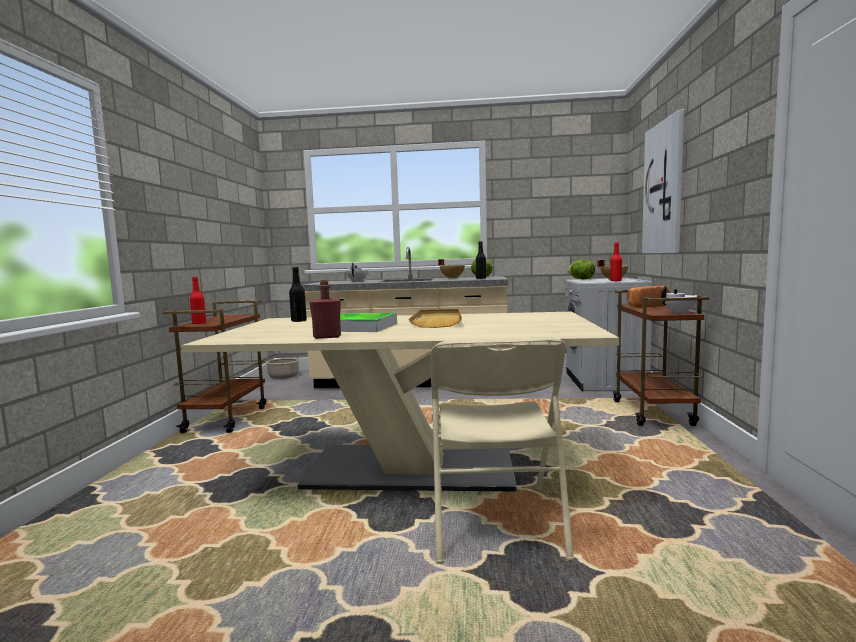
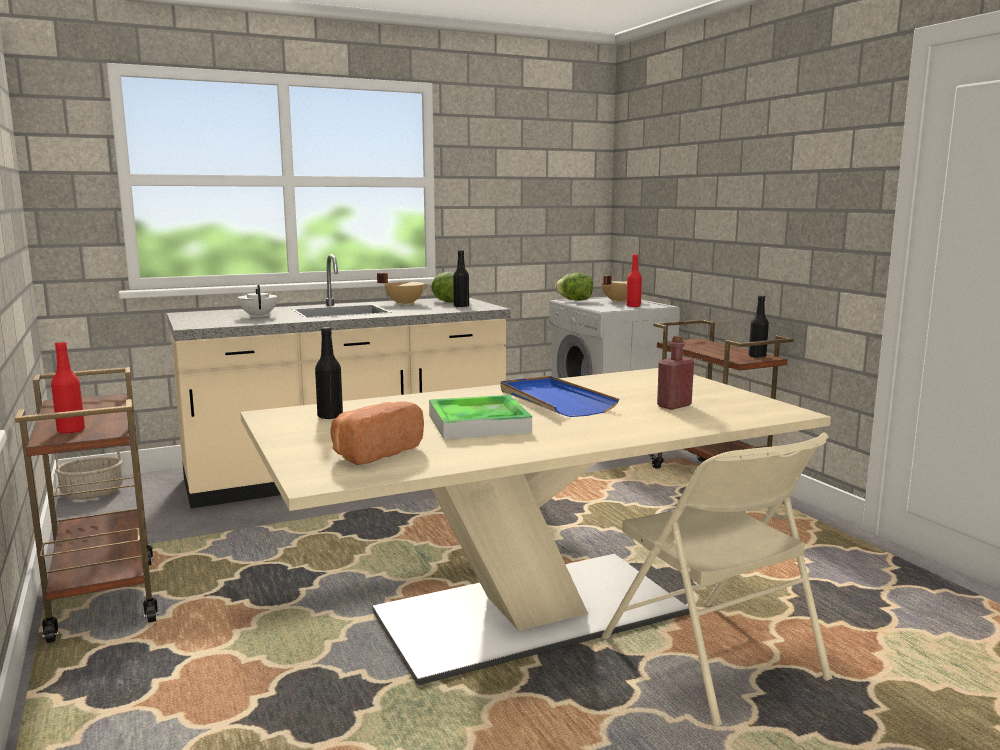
camera: 30 degrees left, 5 degrees up
red bottle [310,280,341,339] -> red bottle moved to [657,336,694,410]
beige tray [409,309,462,328] -> blue tray [501,376,619,417]
bread [627,286,669,308] -> bread moved to [330,401,424,465]
picture [642,109,684,254] -> none
white teapot [661,286,698,314] -> black bottle [749,295,769,358]

